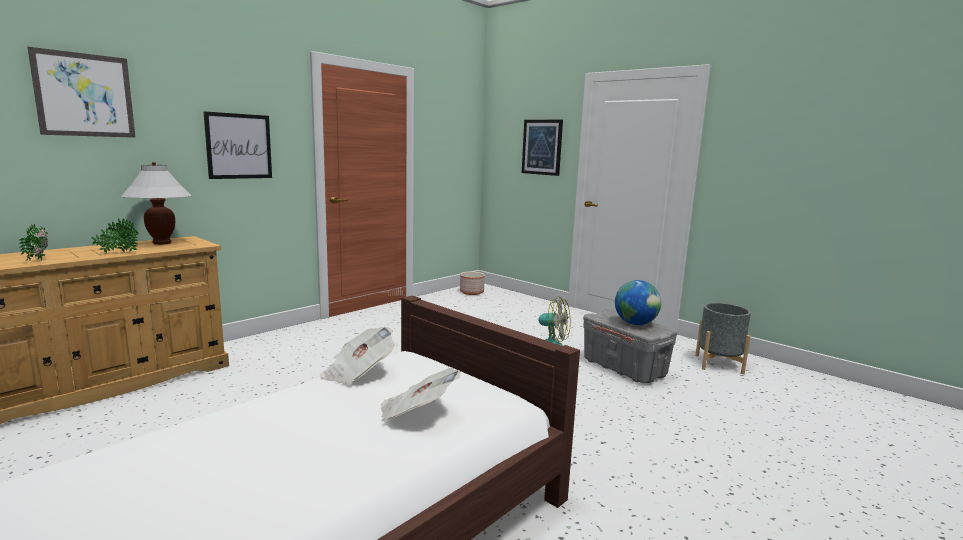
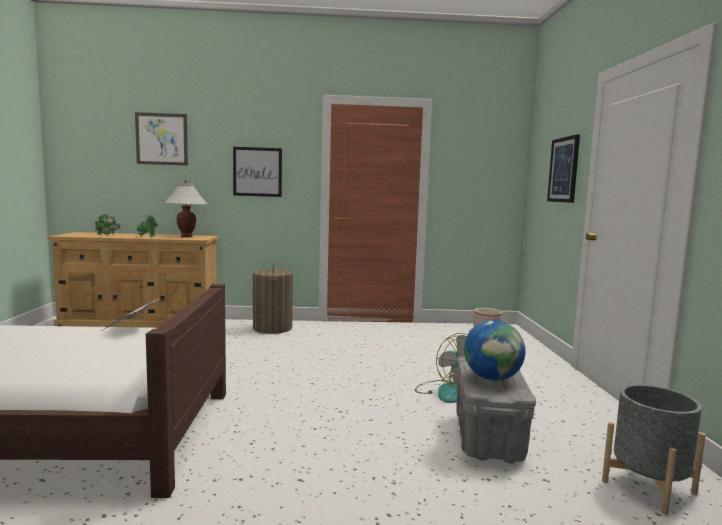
camera: 45 degrees right, 5 degrees down
newspaper [381,367,460,421] -> none
none -> laundry basket [253,263,293,334]

